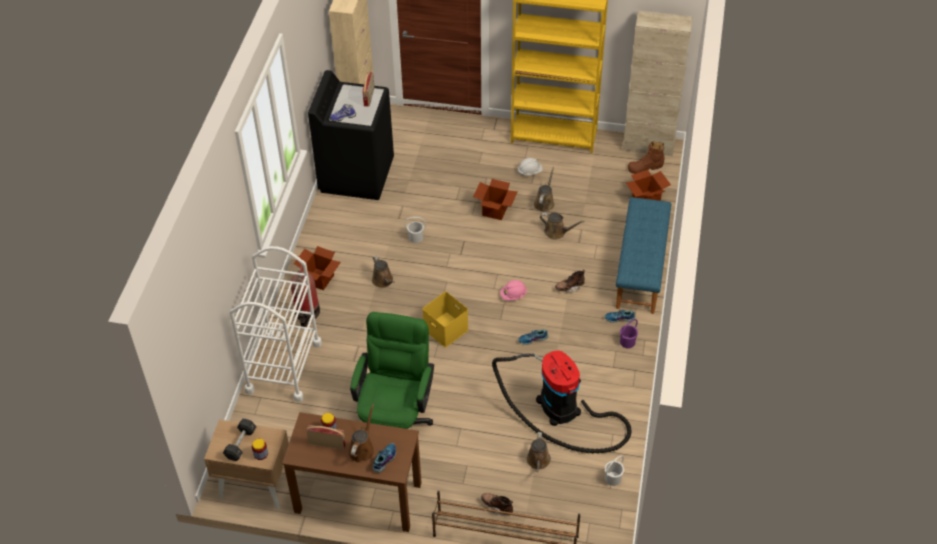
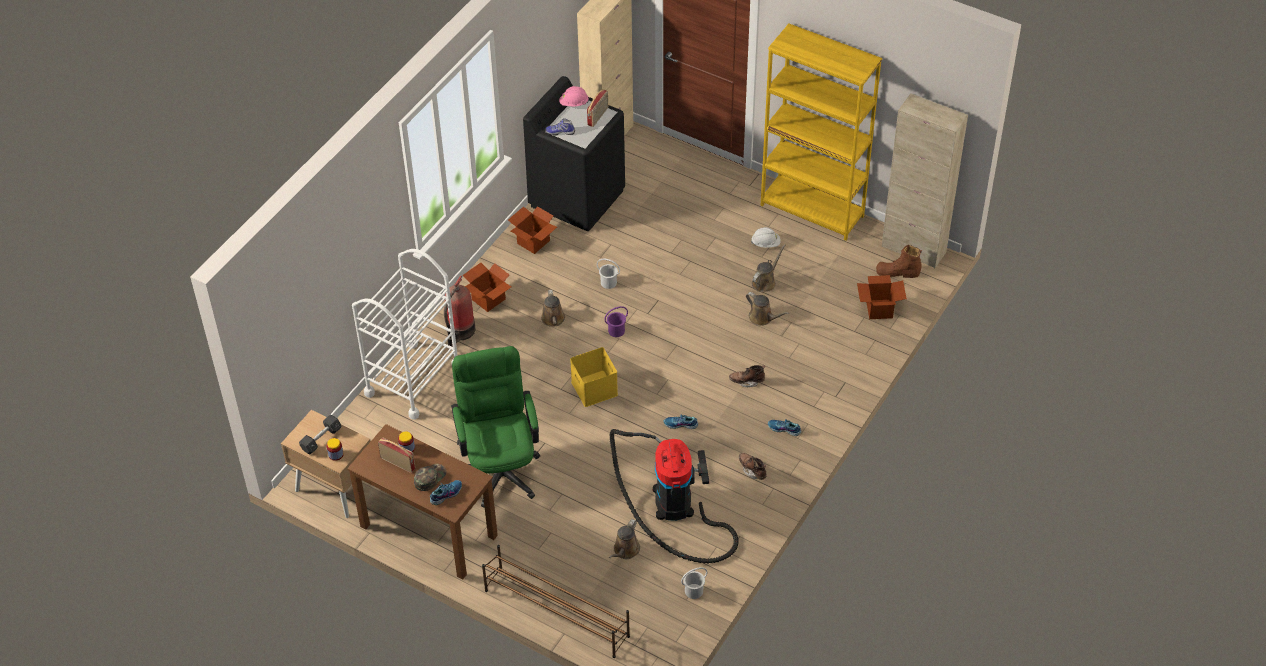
camera: 20 degrees right, 0 degrees up
brown watering can [348,404,375,463] -> green cap [414,464,447,491]
green office chair [350,312,434,429] -> green office chair turned 45 degrees counterclockwise [451,346,540,508]
cardboard box [473,179,518,220] -> cardboard box moved to [508,206,557,254]
brown boot [481,493,513,516] -> brown boot moved to [739,453,766,480]
pink hard hat [500,280,527,301] -> pink hard hat moved to [559,86,589,107]
blue bench [616,197,672,314] -> none
purple bucket [620,319,638,348] -> purple bucket moved to [604,306,628,337]

